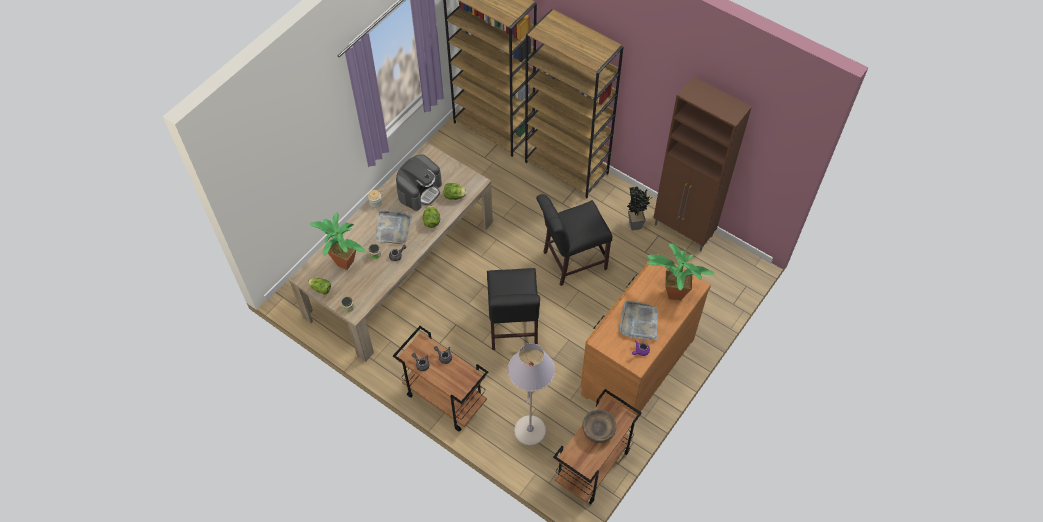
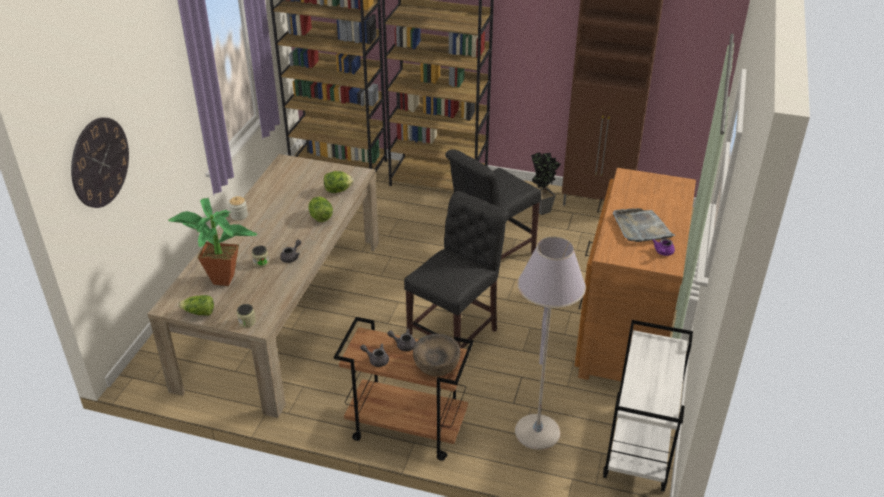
camera: 20 degrees left, 20 degrees down
grey tray [376,210,412,244] -> none
coffee machine [396,154,442,211] -> none
black chair [487,268,540,350] -> black chair turned 120 degrees counterclockwise [404,191,510,348]
brown cart [553,389,642,504] -> white cart [603,320,693,492]
brown bowl [583,410,616,443] -> brown bowl moved to [413,334,460,376]
potted plant [647,243,715,300] -> none
none -> wall clock [71,117,129,208]

